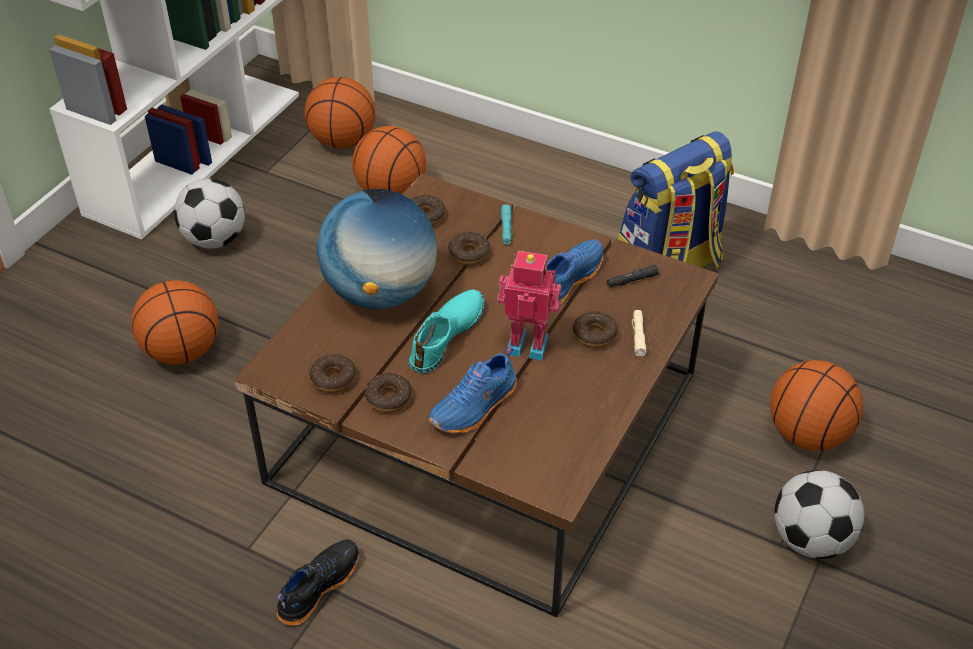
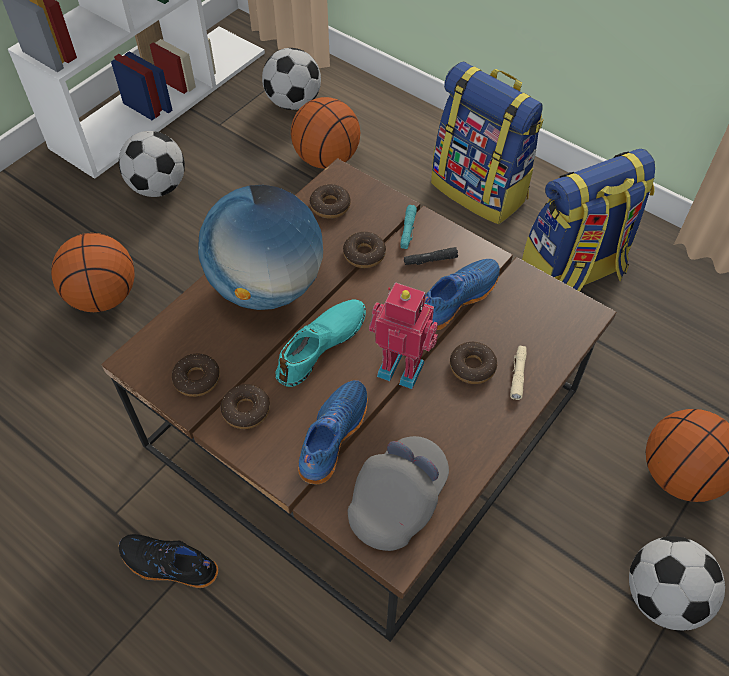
camera: 10 degrees right, 10 degrees up
black shoe [277,539,359,626] -> black shoe turned 120 degrees counterclockwise [119,534,218,588]
basketball [305,77,375,148] -> football [262,48,321,110]
blue shoe [428,347,517,434] -> blue shoe turned 150 degrees clockwise [298,380,368,485]
black flashlight [606,265,659,287] -> black flashlight moved to [404,247,458,265]
none -> grey cap [348,436,449,551]
none -> backpack [431,62,544,225]

